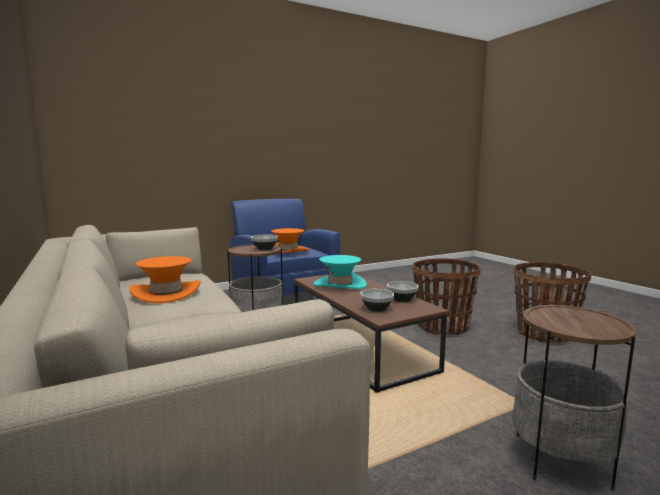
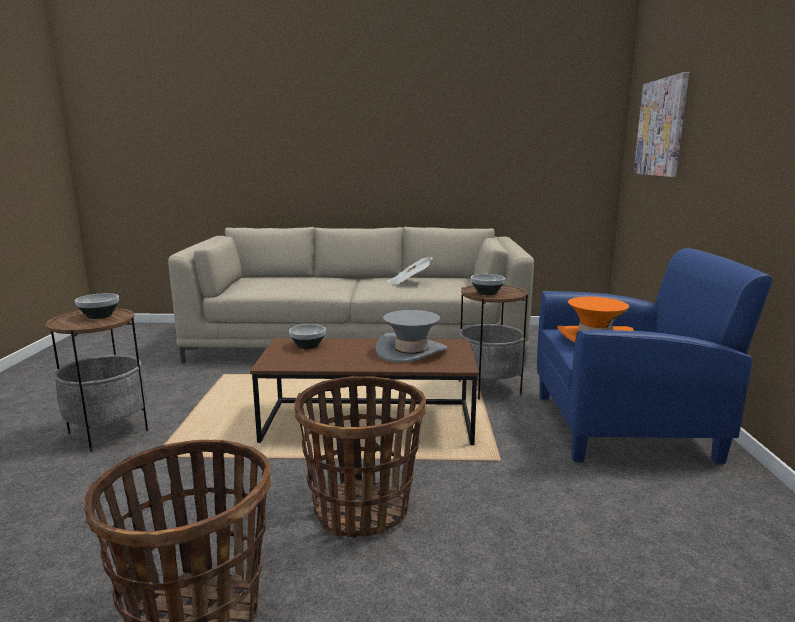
camera: 120 degrees right, 5 degrees up
orange hat [129,256,201,303] -> newspaper [387,257,433,284]
turquoise hat [313,255,367,289] -> grey hat [375,310,448,362]
bowl [387,281,419,302] -> bowl moved to [75,293,119,319]
none -> picture [633,72,689,177]

